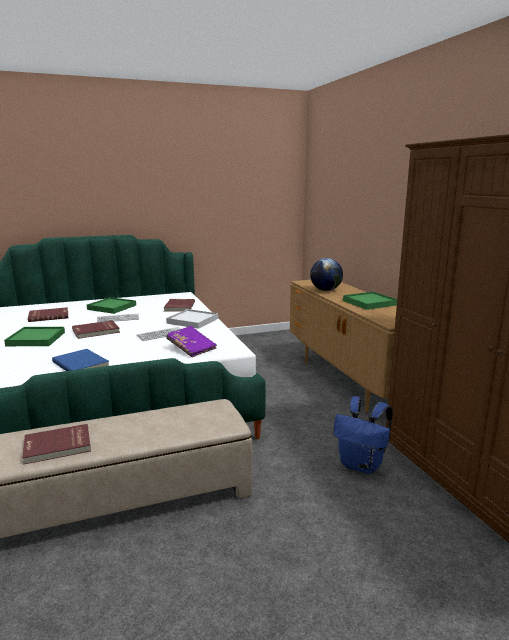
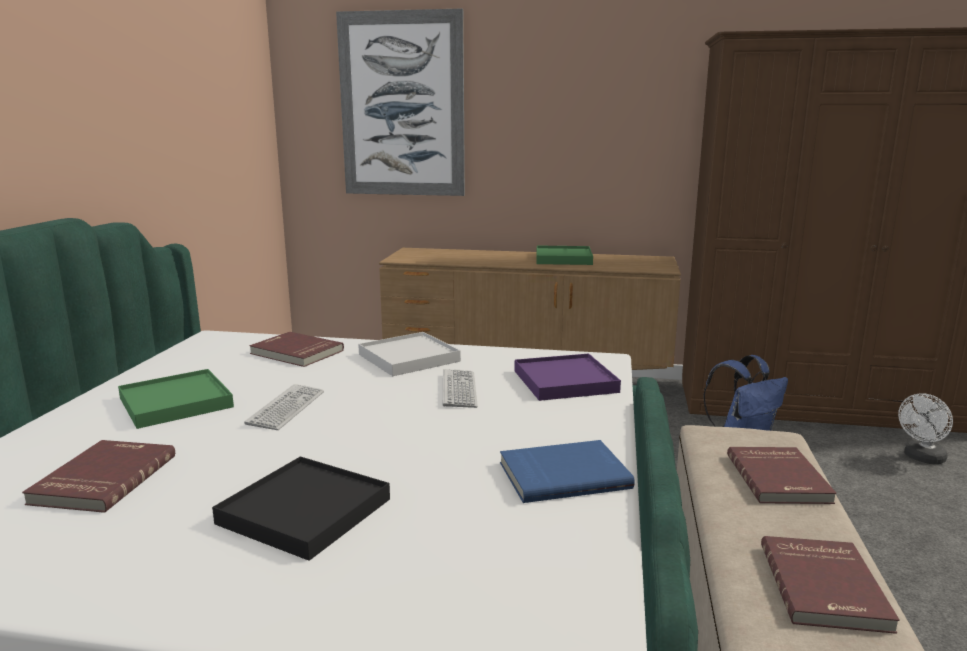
camera: 60 degrees left, 0 degrees up
green tray [4,327,65,346] -> black tray [212,456,390,561]
red book [72,320,120,339] -> red book moved to [727,447,837,504]
purple book [166,326,217,357] -> purple tray [515,354,621,401]
globe [310,258,343,291] -> none
none -> picture [336,8,465,196]
none -> white fan [898,394,953,464]

